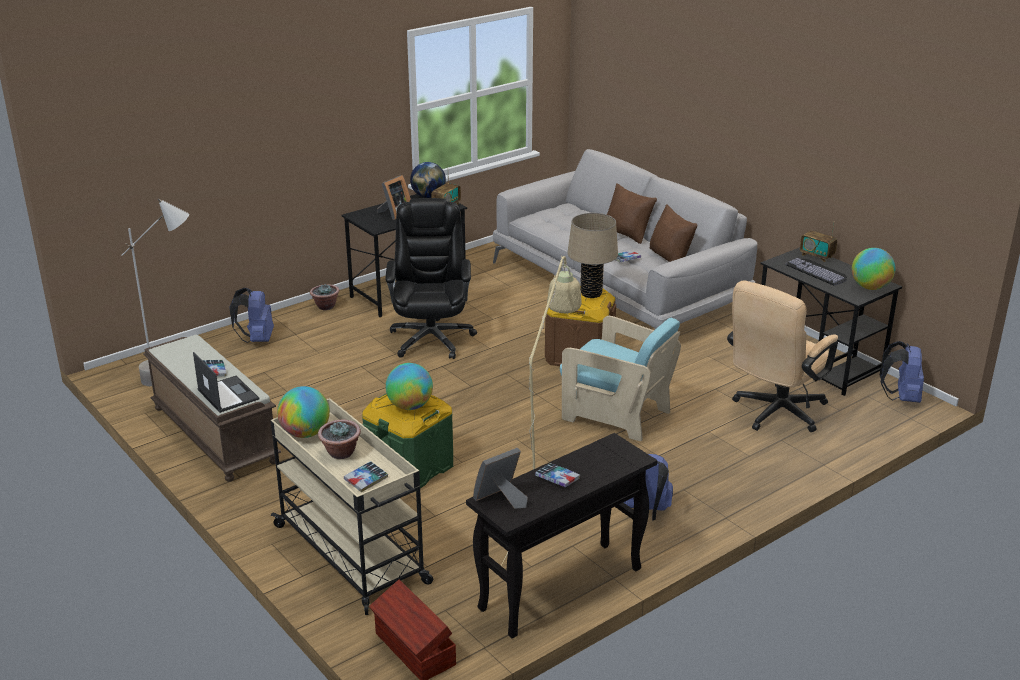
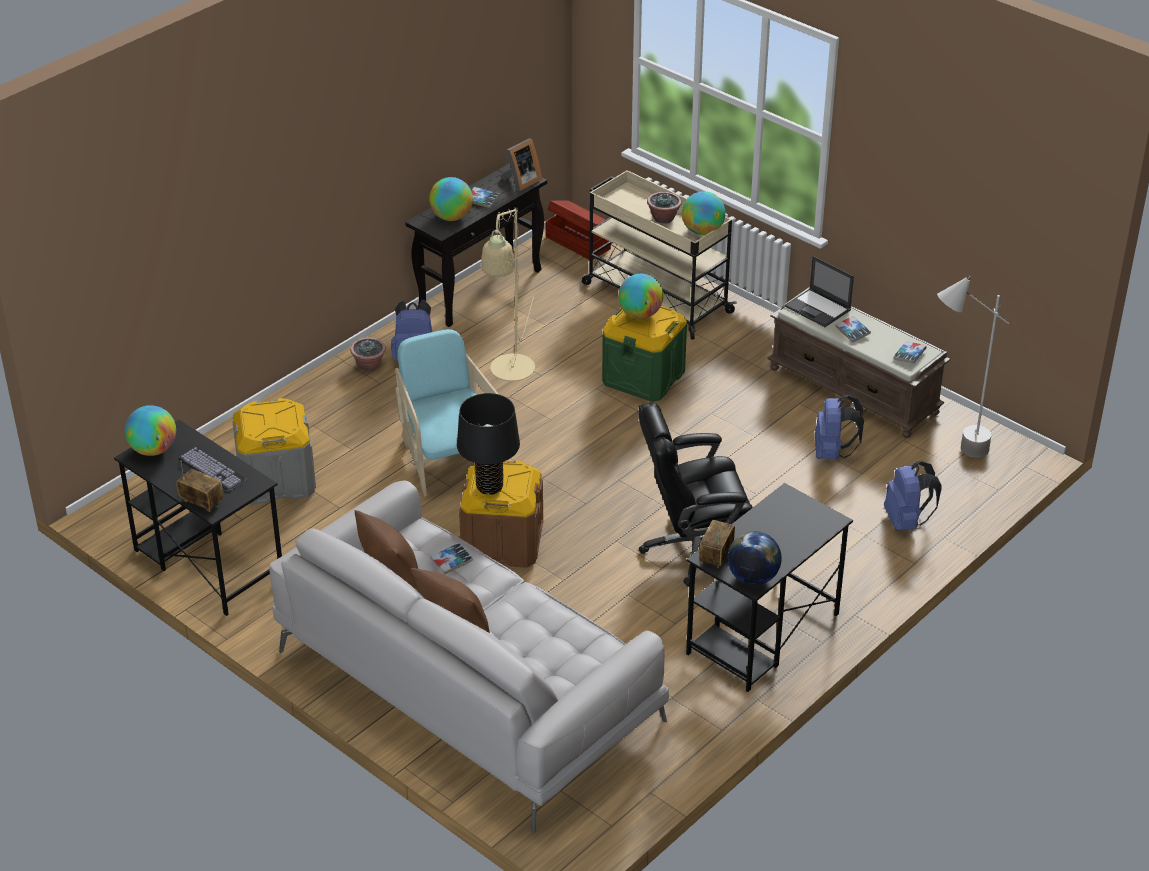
camera: 170 degrees right, 10 degrees up
potted plant [310,284,339,310] -> potted plant moved to [350,337,386,371]
book [344,461,388,492] -> book moved to [893,341,927,364]
picture frame [377,175,411,220] -> none
black office chair [385,198,477,359] -> black office chair turned 90 degrees clockwise [639,403,753,587]
turquoise armchair [560,316,681,441] -> turquoise armchair turned 45 degrees clockwise [395,329,498,496]
beige table lamp [567,213,618,298] -> black table lamp [457,393,520,495]
beige office chair [727,280,838,432] -> grey storage box [232,398,316,505]
blue backpack [880,341,924,403] -> blue backpack moved to [815,395,864,459]
none -> globe [429,177,473,221]

